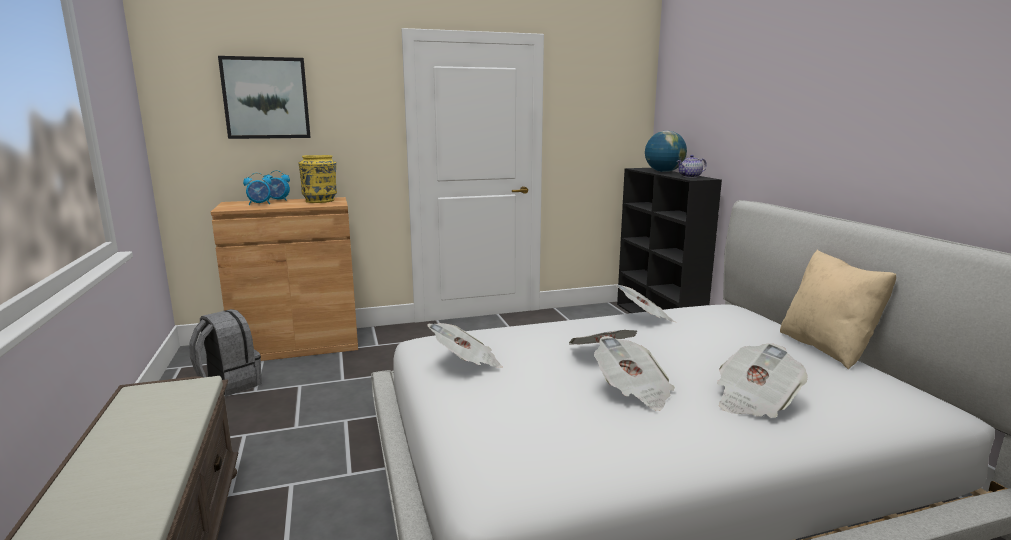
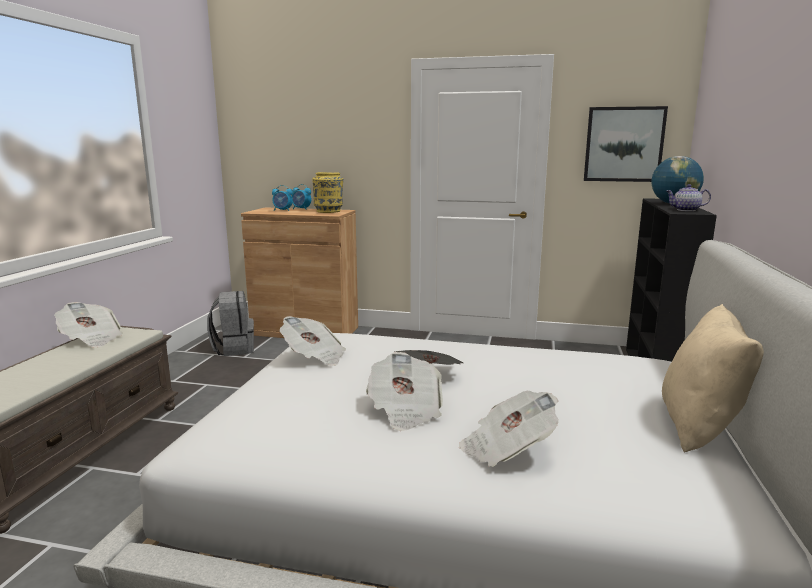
camera: 30 degrees right, 0 degrees up
picture [218,56,311,139] -> picture moved to [584,106,668,182]
newspaper [614,284,675,322] -> newspaper moved to [54,302,123,348]

